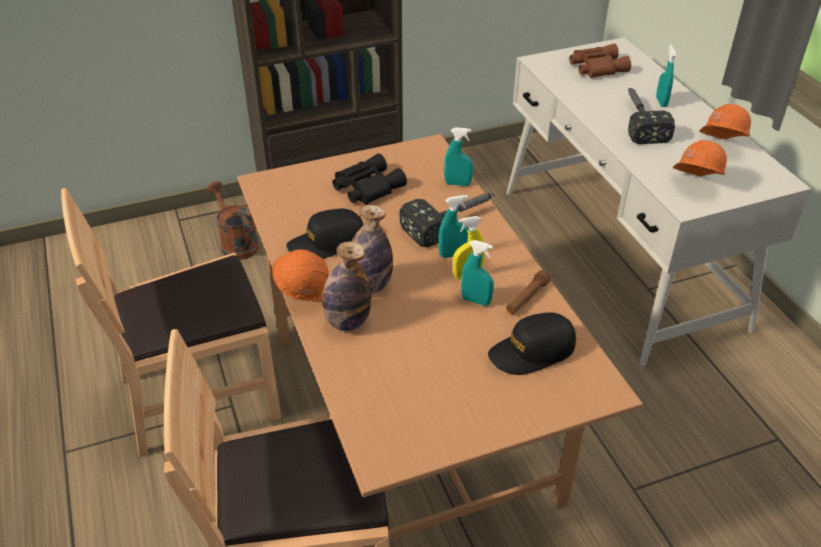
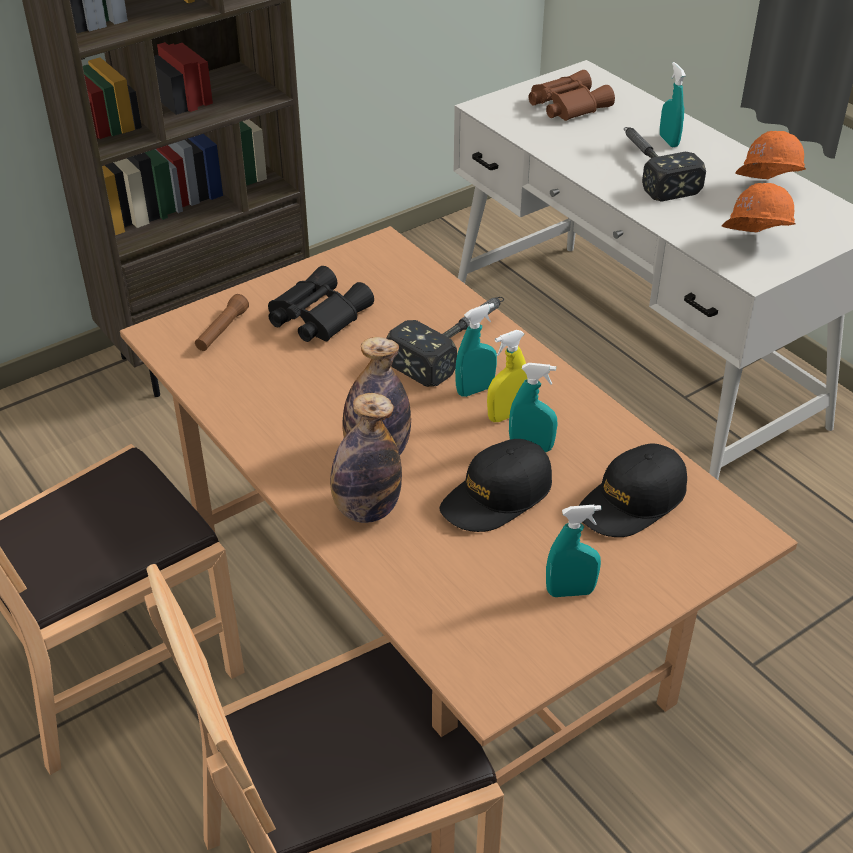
camera: 15 degrees left, 0 degrees up
brown watering can [207,181,259,260] -> none
orange hard hat [272,249,329,302] -> none
black cap [286,209,364,259] -> black cap moved to [440,439,552,532]
turquoise spray bottle [444,127,473,186] -> turquoise spray bottle moved to [546,505,601,597]
brown flashlight [506,270,551,314] -> brown flashlight moved to [195,294,249,351]

